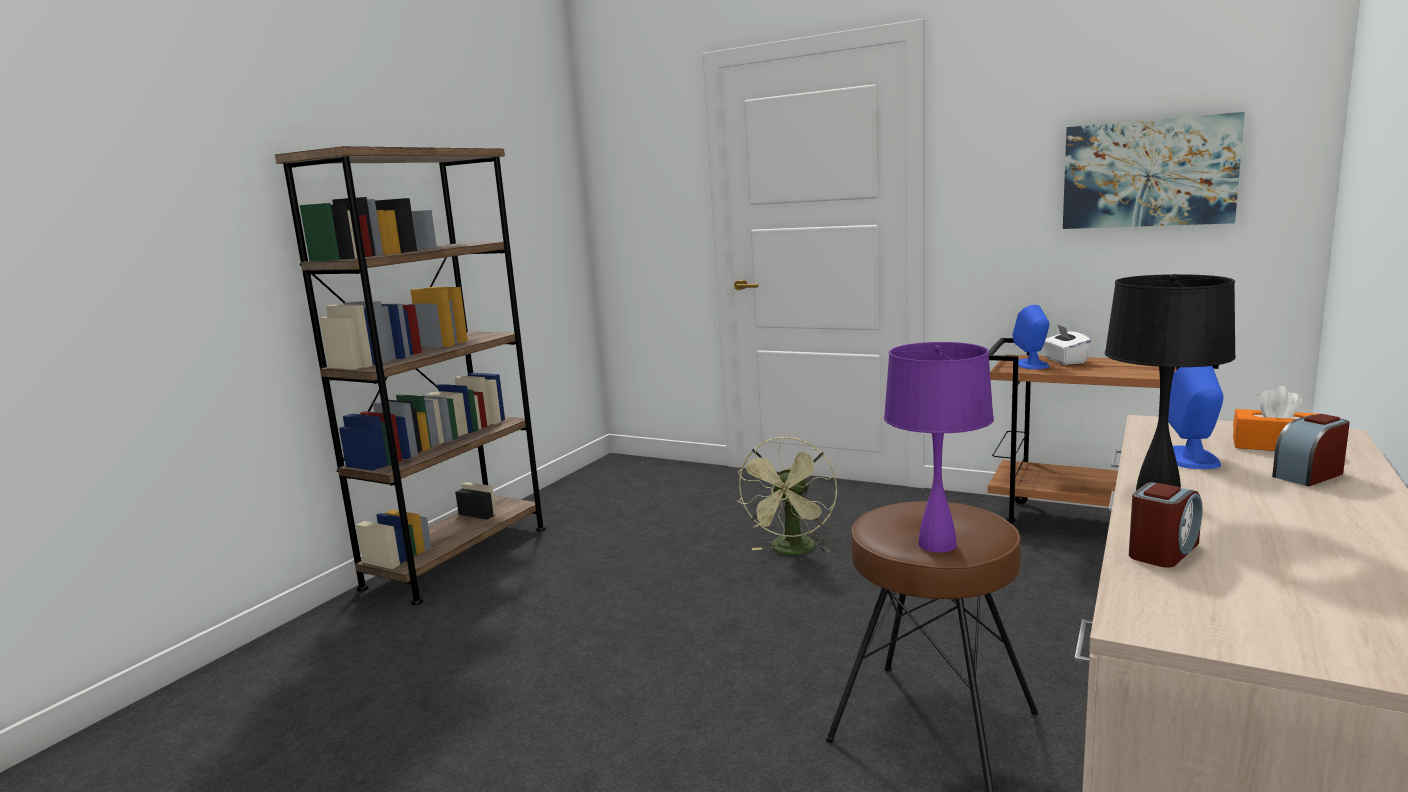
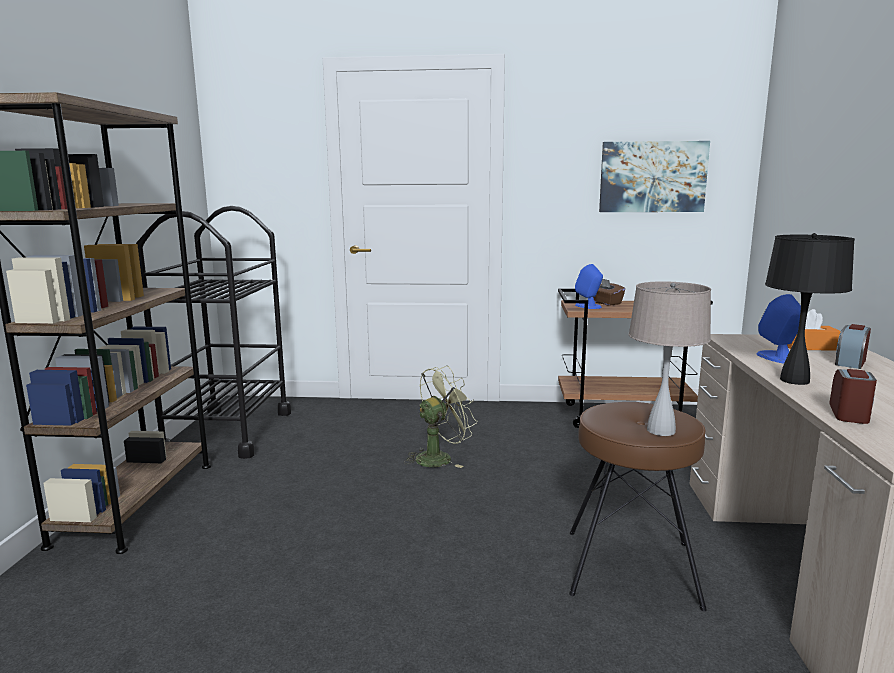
camera: 25 degrees left, 0 degrees up
green fan [736,436,837,555] -> green fan turned 120 degrees counterclockwise [404,366,477,468]
purple table lamp [884,342,994,553] -> beige table lamp [629,281,711,436]
white tissue box [1043,324,1092,365] -> brown tissue box [593,279,625,306]
none -> black cart [136,206,291,459]

